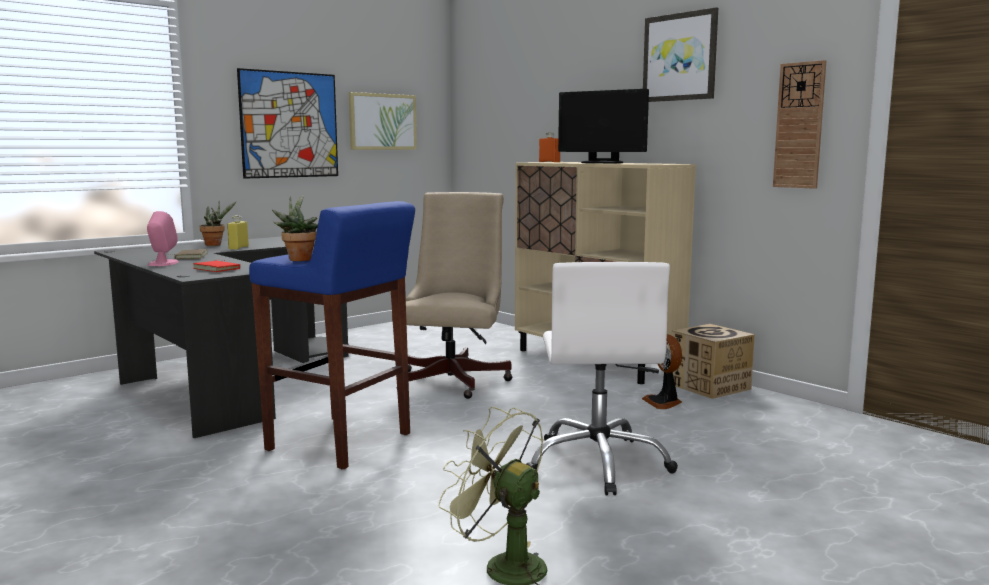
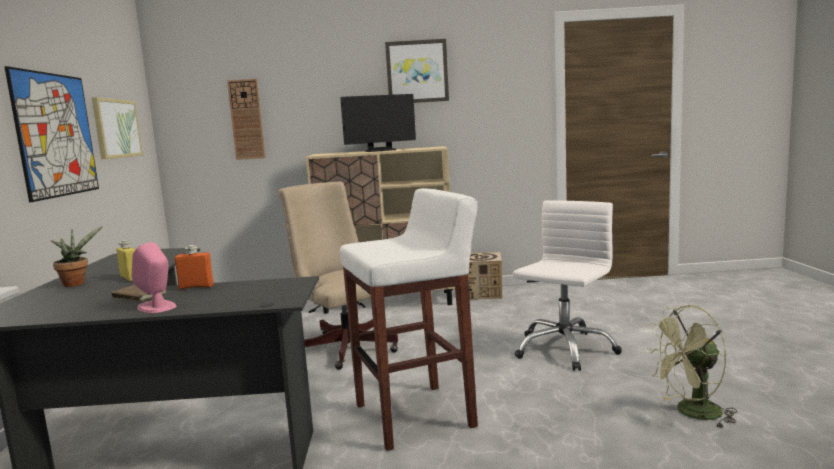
camera: 50 degrees left, 0 degrees up
red book [193,260,240,272] -> none
blue stool [249,201,415,469] -> white stool [340,188,478,451]
potted plant [272,195,318,261] -> none
white office chair [526,262,678,495] -> white office chair turned 90 degrees counterclockwise [513,200,622,371]
orange bottle [539,132,560,162] -> orange bottle moved to [175,245,214,289]
fan [642,334,682,409] -> none
wall clock [773,60,826,189] -> wall clock moved to [227,79,266,160]

